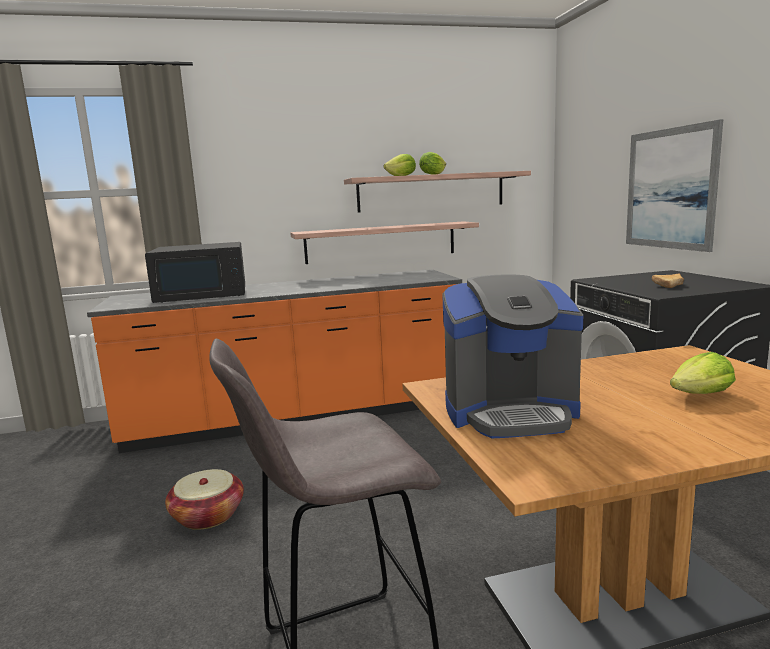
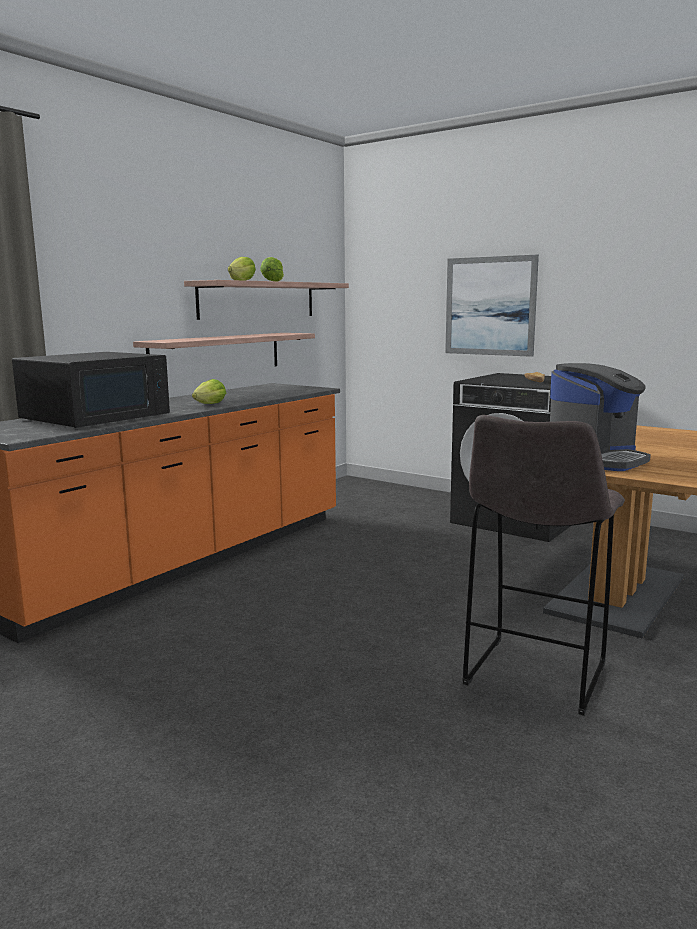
camera: 40 degrees left, 0 degrees up
basket [165,469,244,530] -> none
lettuce [670,352,736,394] -> lettuce moved to [192,379,226,404]

